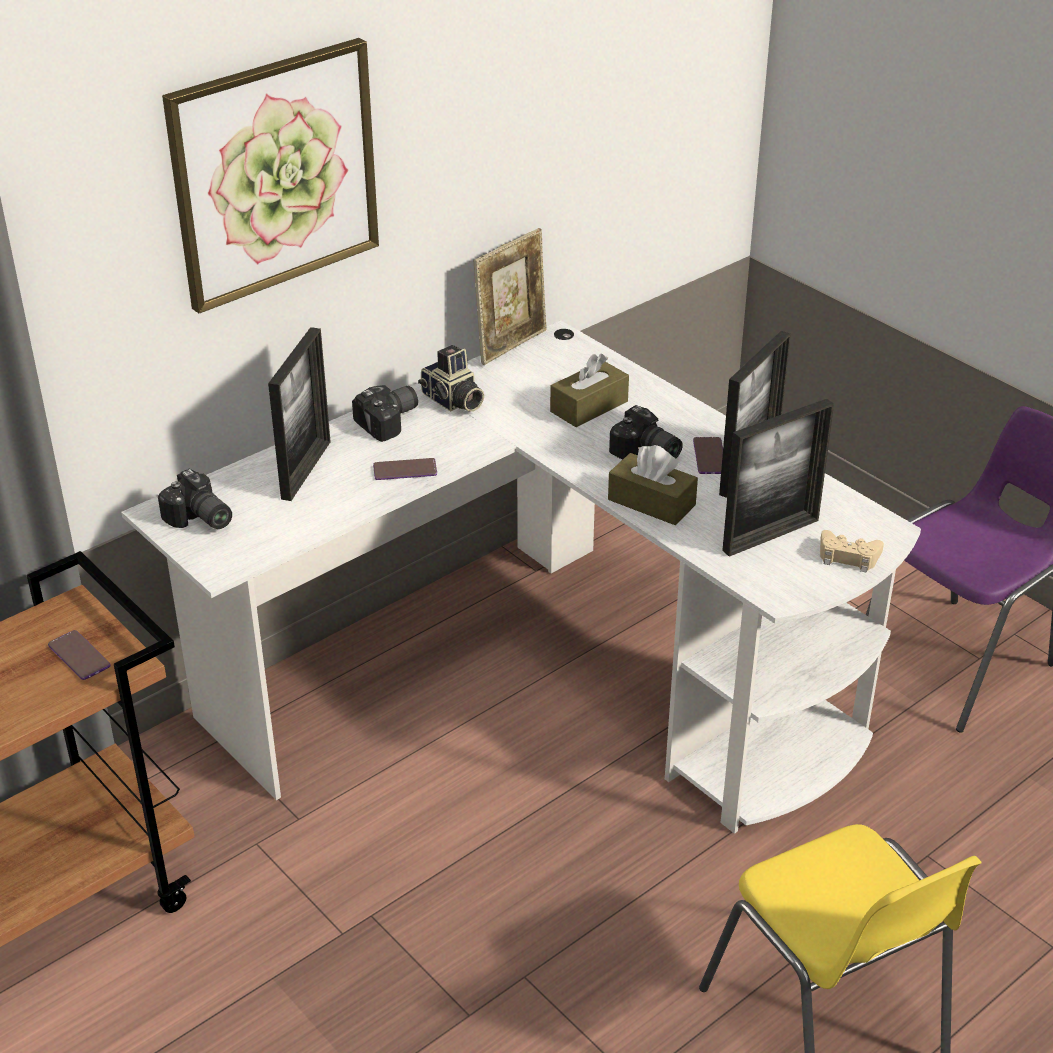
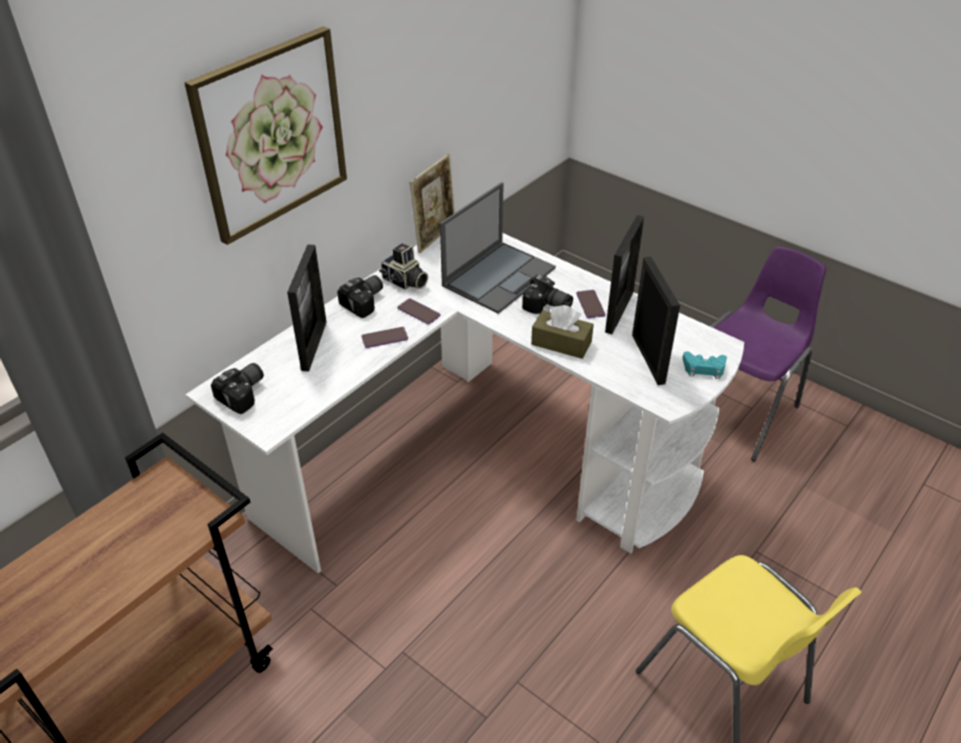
camera: 10 degrees left, 5 degrees up
phone [48,630,111,680] -> phone moved to [397,298,441,324]
camera [158,469,232,529] -> camera turned 90 degrees counterclockwise [211,363,264,414]
brown tissue box [550,354,629,427] -> laptop [440,182,556,314]
picture frame [722,398,834,557] -> picture frame turned 60 degrees counterclockwise [632,257,680,385]
beige game controller [820,530,884,573] -> turquoise game controller [683,351,727,379]

